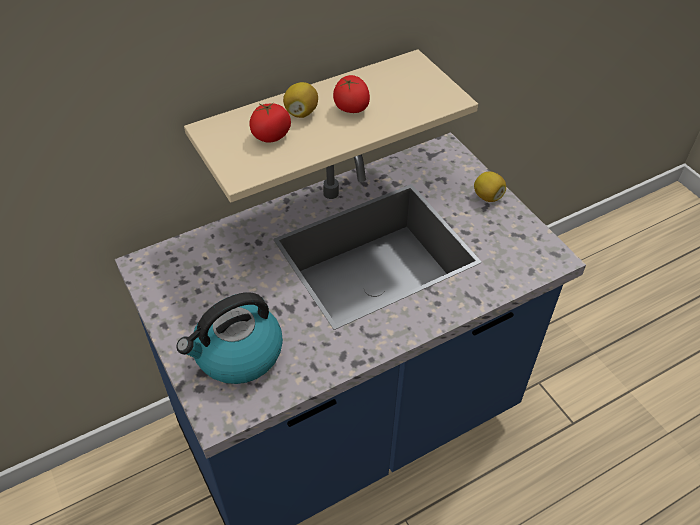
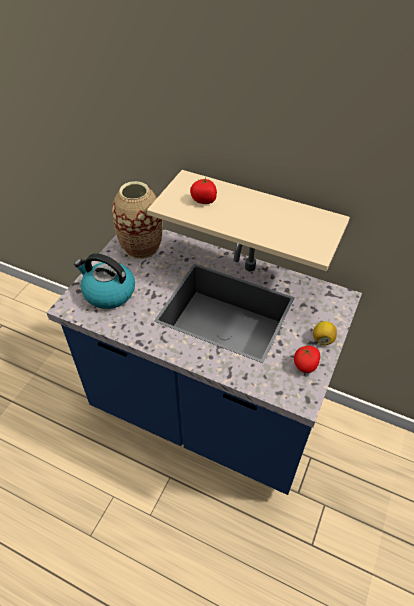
camera: 55 degrees right, 0 degrees up
lemon [283,82,318,118] -> none
tomato [333,75,370,113] -> tomato moved to [294,346,320,373]
none -> vase [112,181,163,259]

